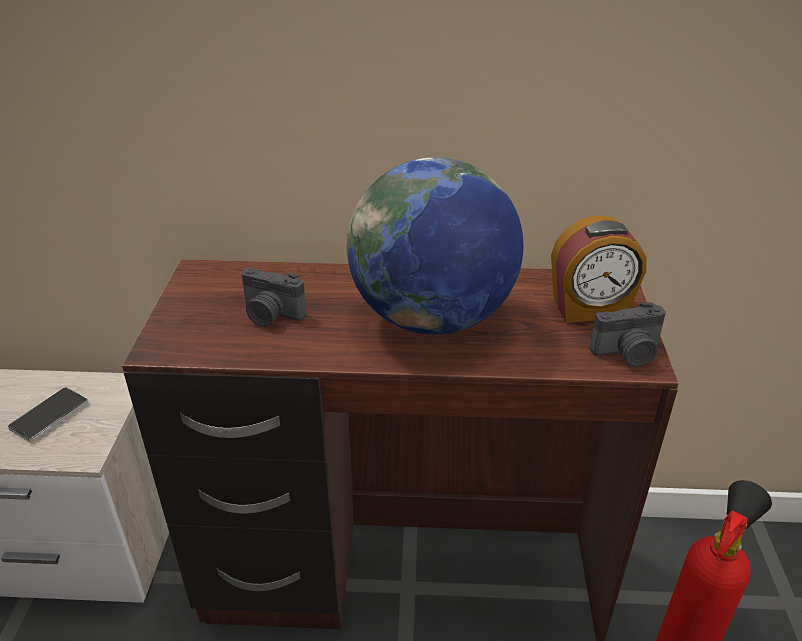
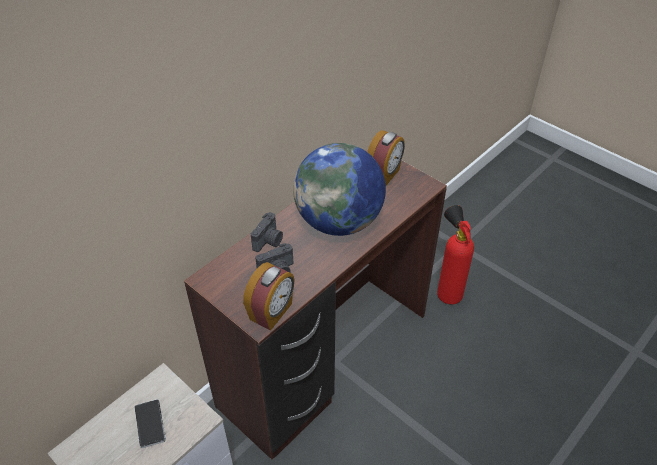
camera: 50 degrees left, 10 degrees up
camera [589,302,666,367] -> camera moved to [251,212,283,252]
none -> alarm clock [243,262,295,330]

